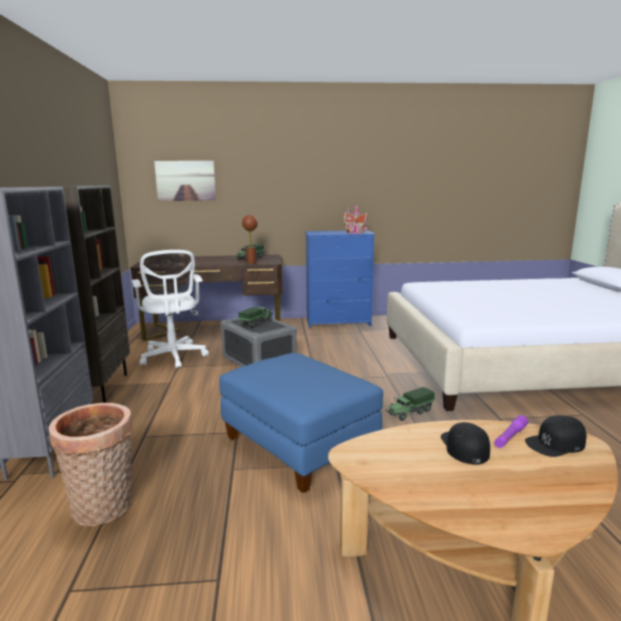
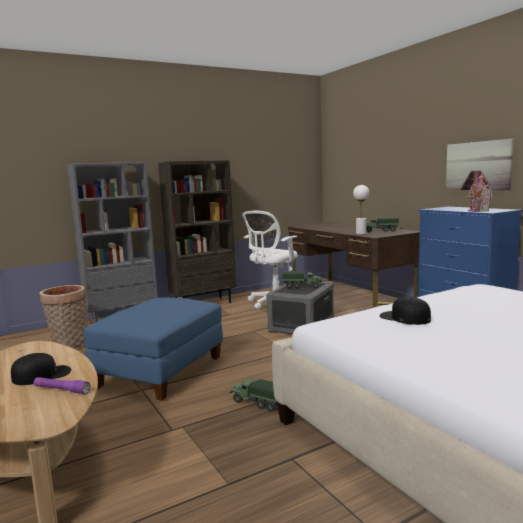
camera: 65 degrees right, 5 degrees down
picture [154,161,216,201] -> picture moved to [446,139,513,190]
brown table lamp [242,215,258,264] -> white table lamp [353,185,369,235]
black cap [525,415,586,457] -> black cap moved to [380,297,431,325]

